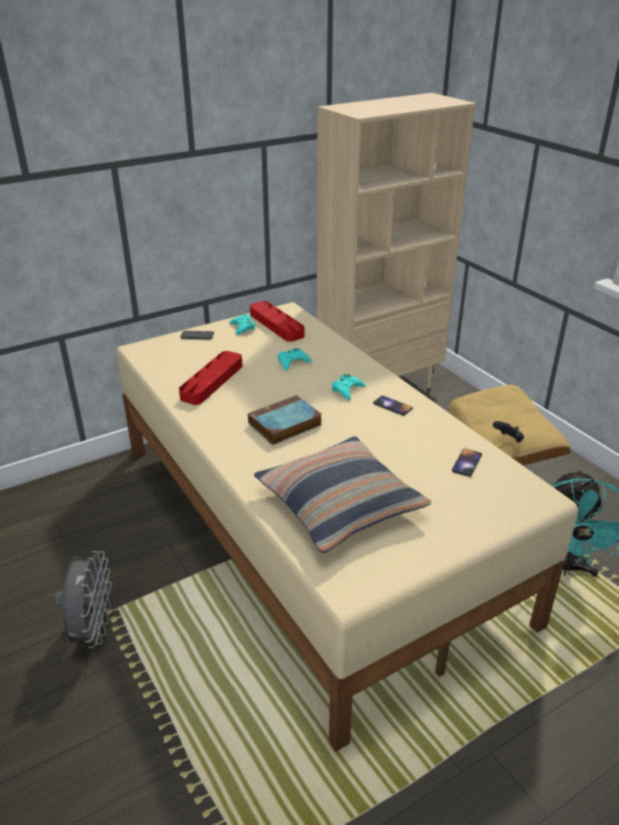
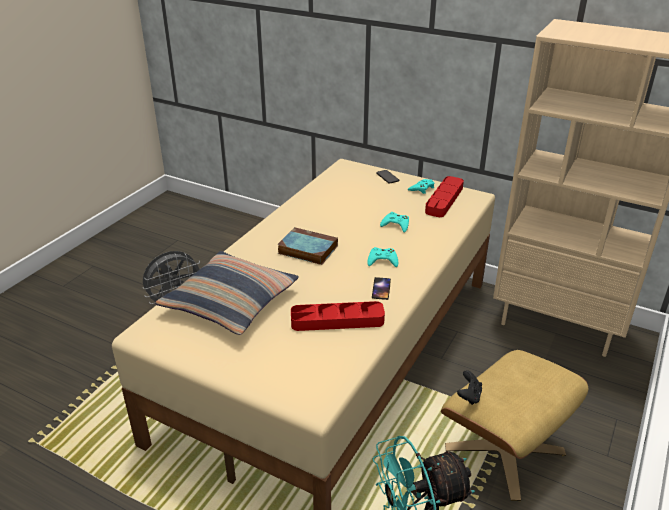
camera: 60 degrees right, 0 degrees up
red tray [179,351,242,405] -> red tray moved to [291,301,385,331]
phone [452,448,482,477] -> none

